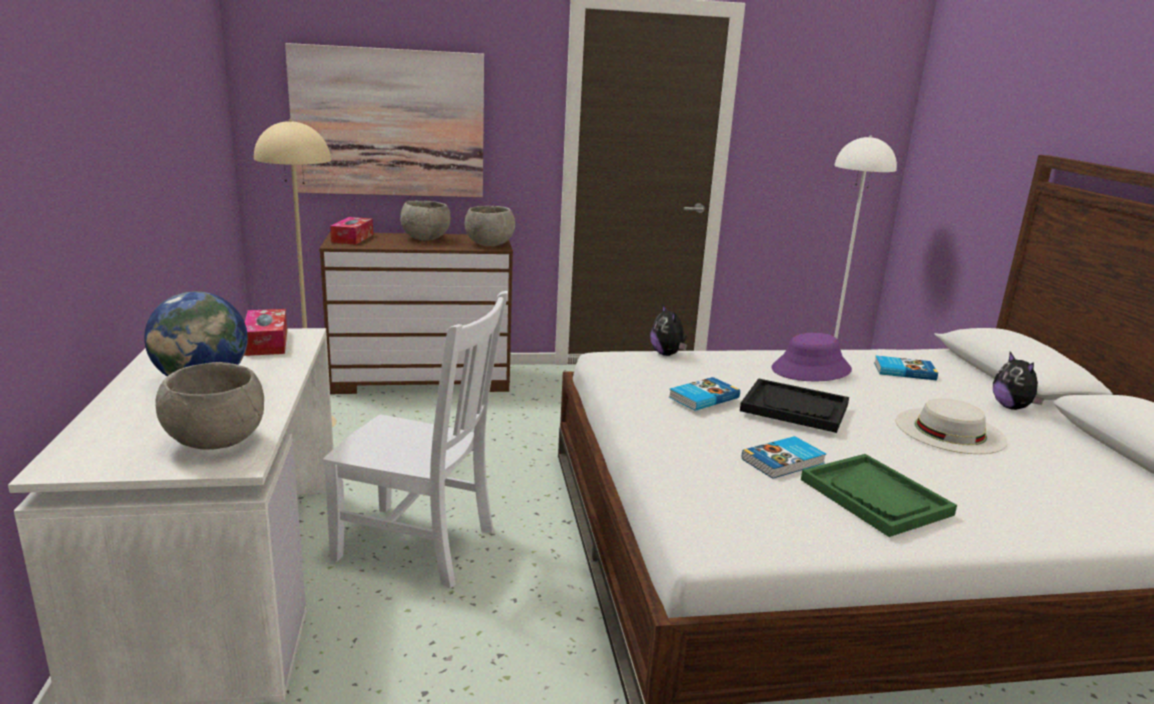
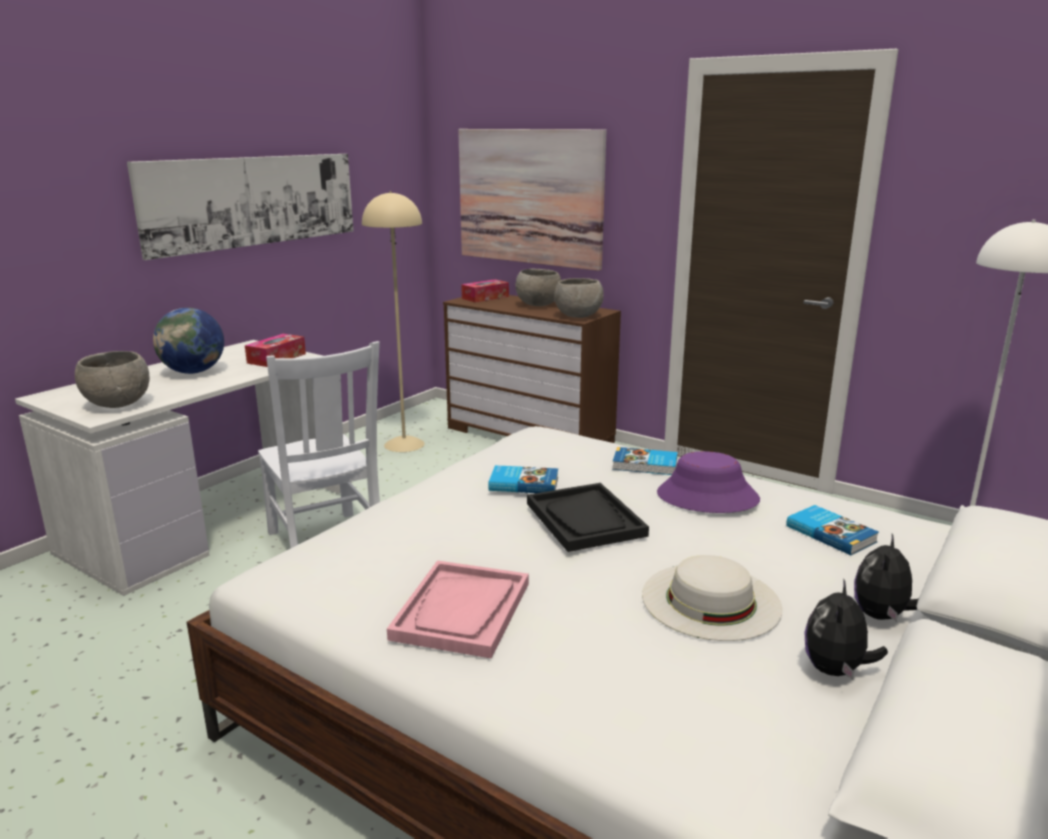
camera: 45 degrees right, 0 degrees up
plush toy [650,305,687,356] -> plush toy moved to [805,578,888,680]
book [742,436,826,479] -> book moved to [612,447,678,475]
green tray [801,454,957,537] -> pink tray [387,560,529,658]
none -> picture [127,154,353,260]

